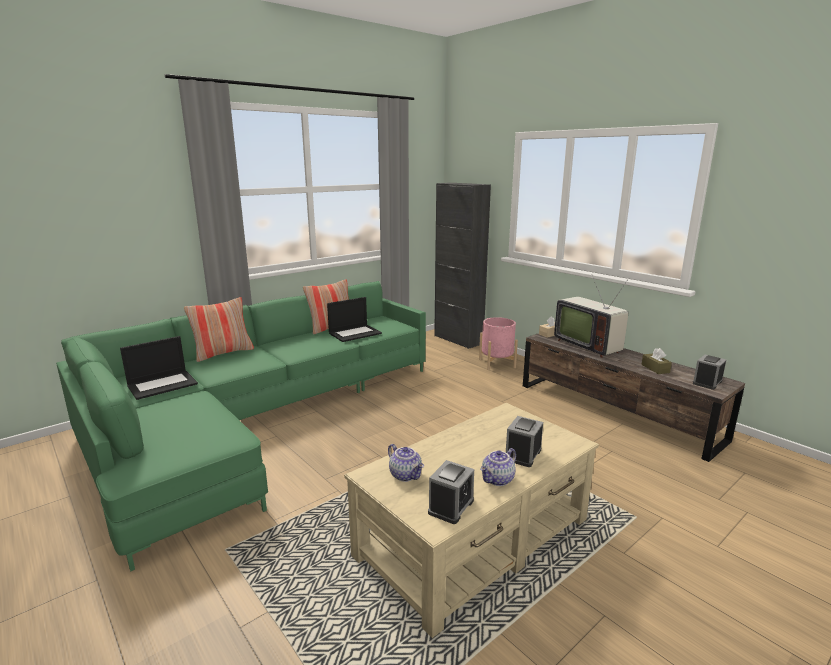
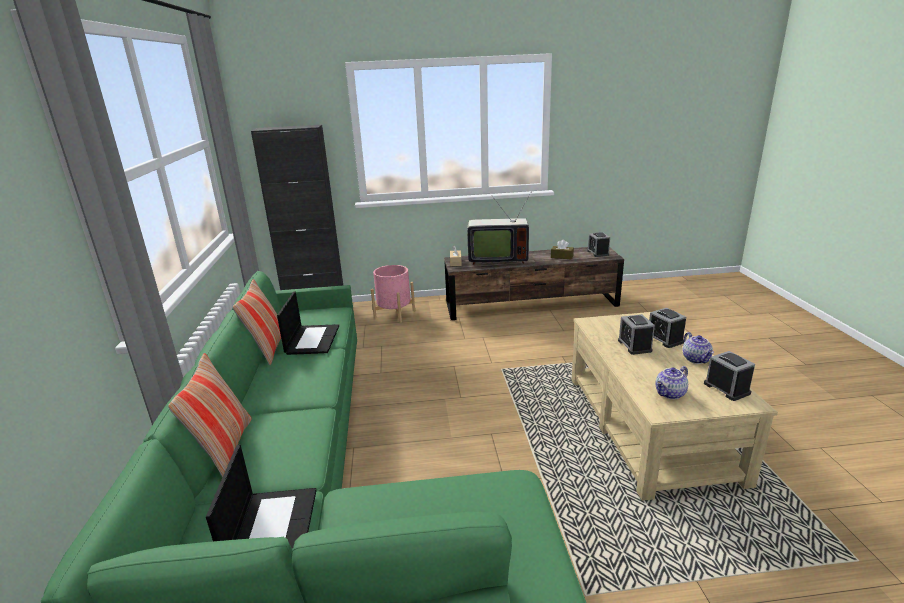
camera: 55 degrees left, 5 degrees up
teapot [388,444,424,482] -> teapot turned 150 degrees clockwise [655,366,688,399]
none -> alarm clock [618,314,655,355]

